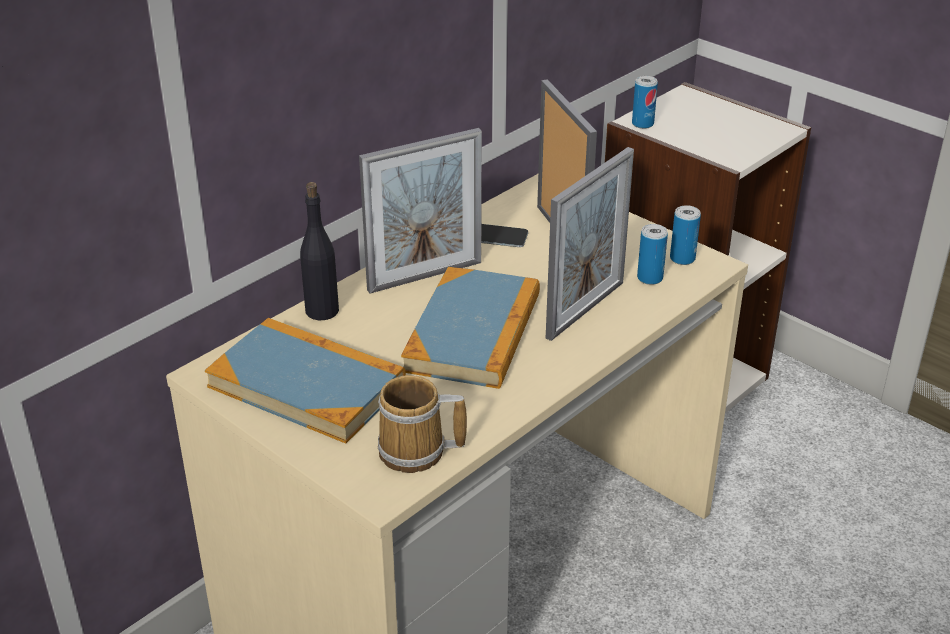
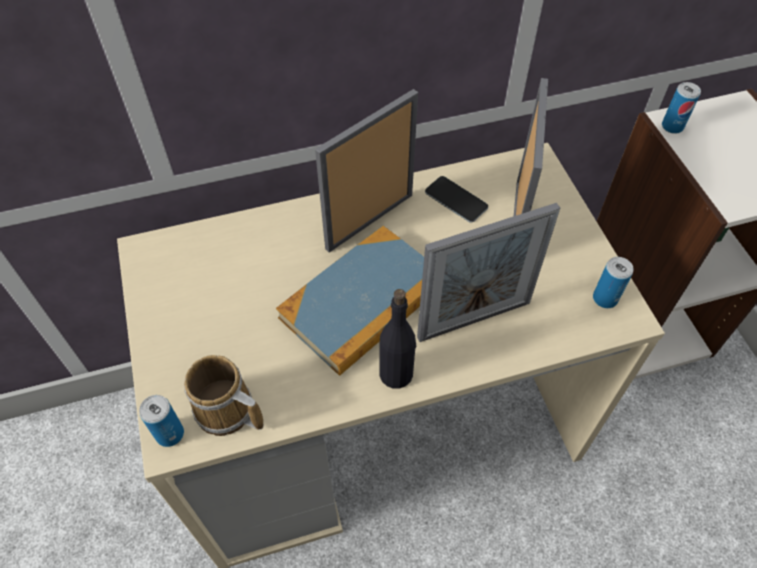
camera: 30 degrees right, 20 degrees up
book [205,318,406,444] -> none
black bottle [300,182,339,321] -> black bottle moved to [379,289,416,389]
picture frame [359,128,482,294] -> picture frame turned 135 degrees clockwise [315,89,418,252]
can [637,224,668,285] -> can moved to [139,395,184,447]

